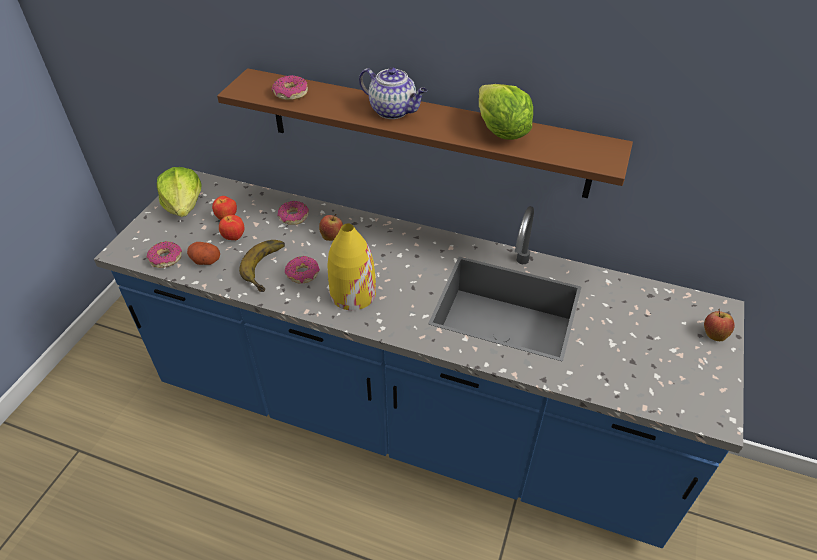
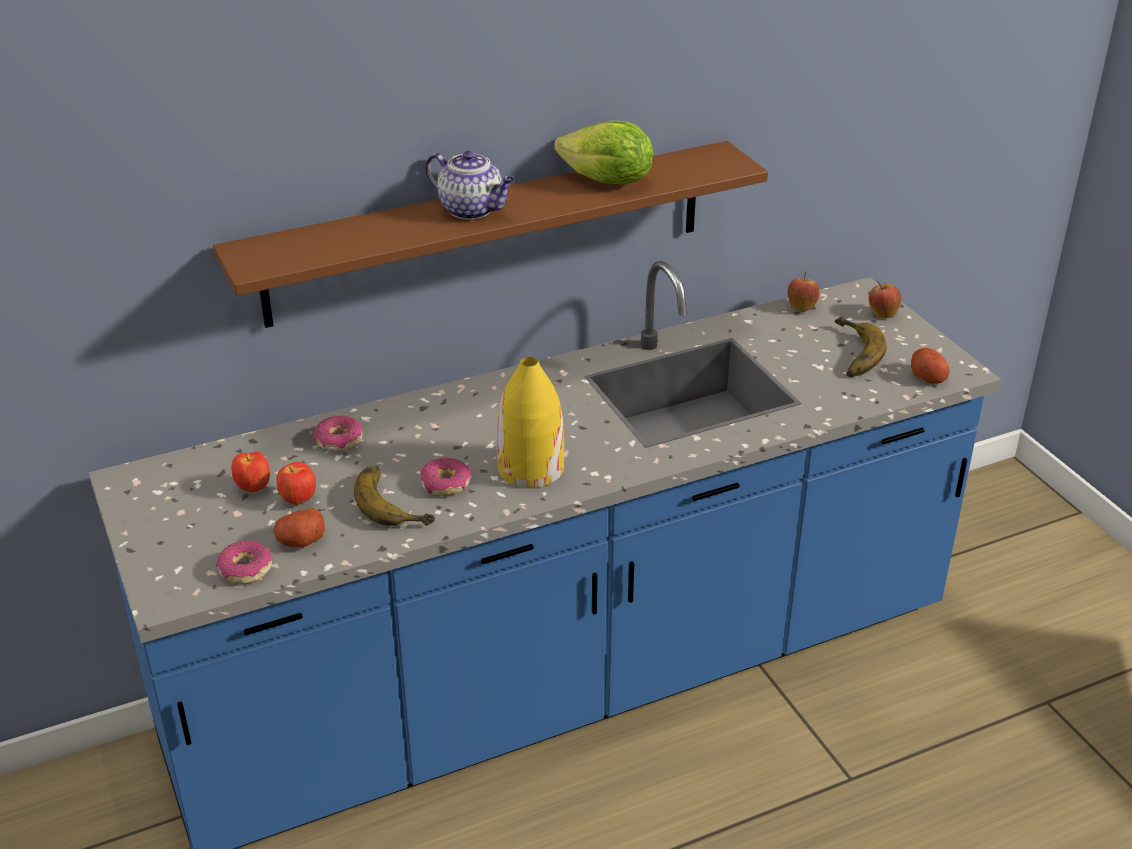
camera: 45 degrees left, 10 degrees down
lettuce [157,167,202,217] -> none
donut [272,75,308,100] -> none
apple [319,214,343,241] -> apple moved to [788,272,820,312]
teapot [359,67,427,119] -> teapot turned 45 degrees clockwise [425,151,515,220]
none -> banana [835,316,887,377]
none -> potato [911,348,949,384]

